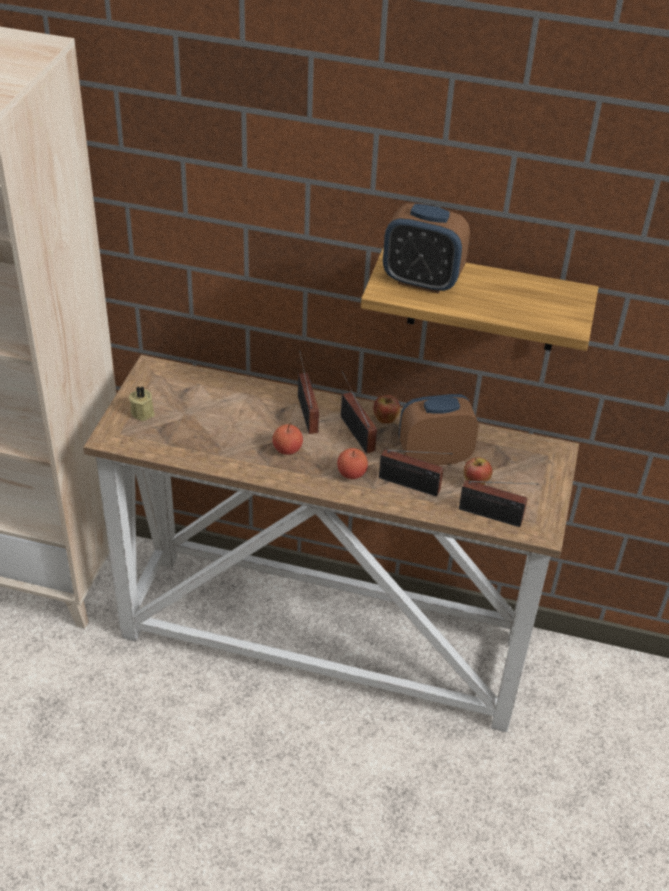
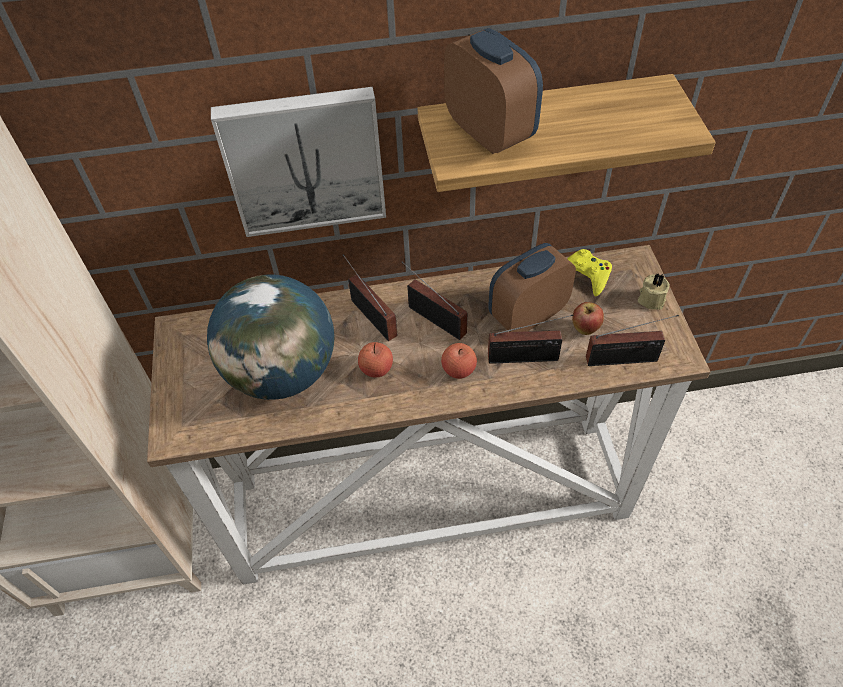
camera: 20 degrees left, 10 degrees up
beige candle [129,386,155,421] -> beige candle moved to [638,274,670,310]
apple [373,395,400,423] -> none
alarm clock [383,203,470,294] -> alarm clock turned 120 degrees counterclockwise [444,28,543,154]
none -> globe [207,275,335,400]
none -> picture [211,87,386,237]
none -> yellow game controller [567,249,612,296]

